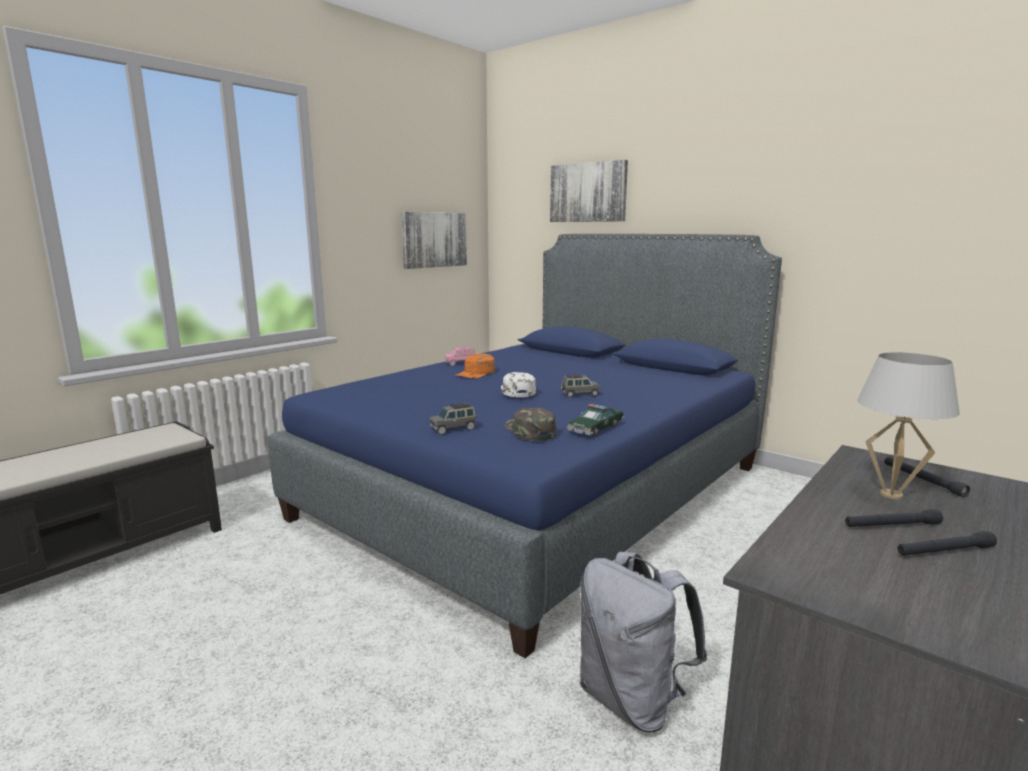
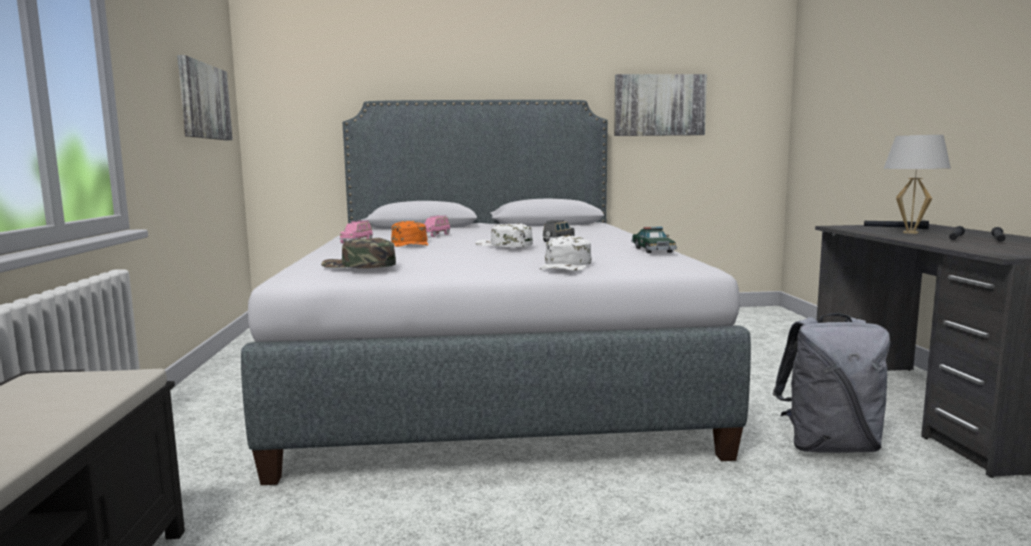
camera: 45 degrees left, 5 degrees down
blue bed [268,234,782,658] -> grey bed [241,100,751,485]
grey toy car [430,402,476,435] -> white cap [540,236,592,271]
green cap [505,408,556,441] -> green cap moved to [321,238,396,268]
picture [550,160,628,222] -> picture moved to [614,74,707,136]
none -> pink toy car [424,215,450,237]

